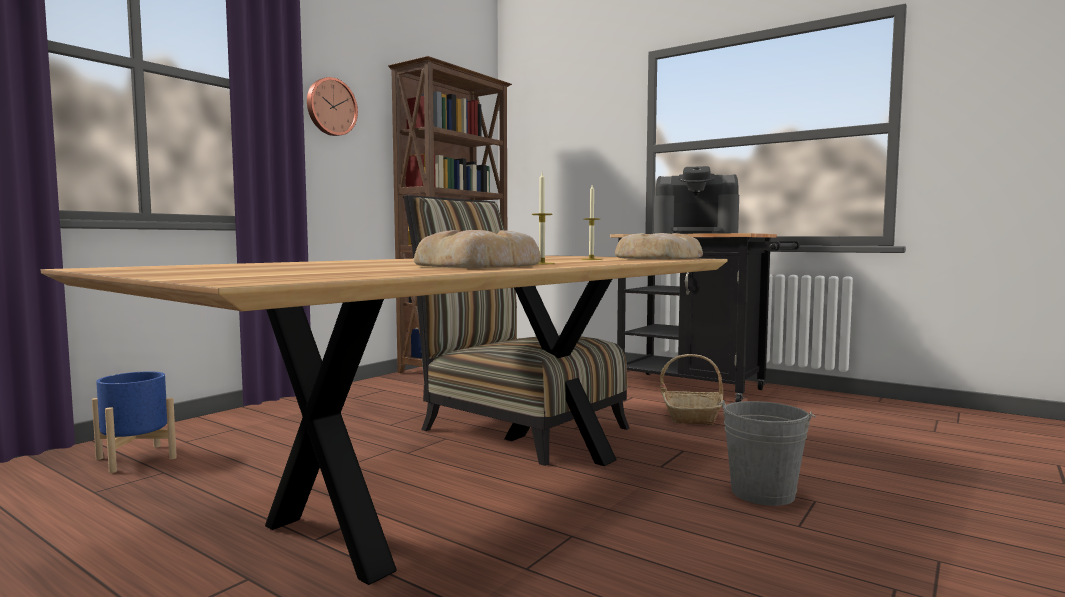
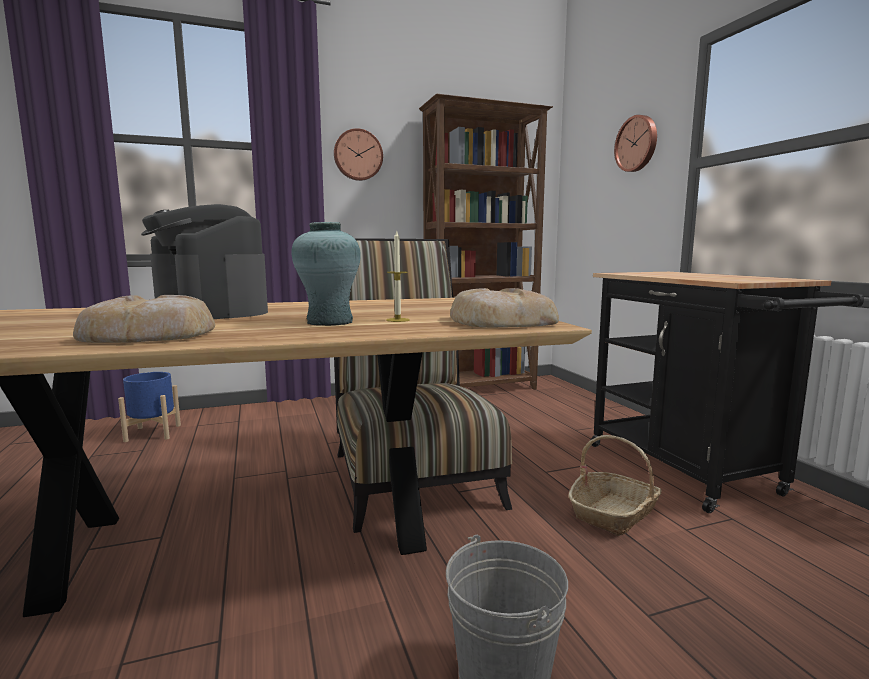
camera: 35 degrees right, 5 degrees up
candle [532,173,554,264] -> none
coffee machine [654,166,739,234] -> coffee machine moved to [141,204,268,319]
none -> turquoise vase [291,222,361,326]
none -> wall clock [614,115,657,172]

